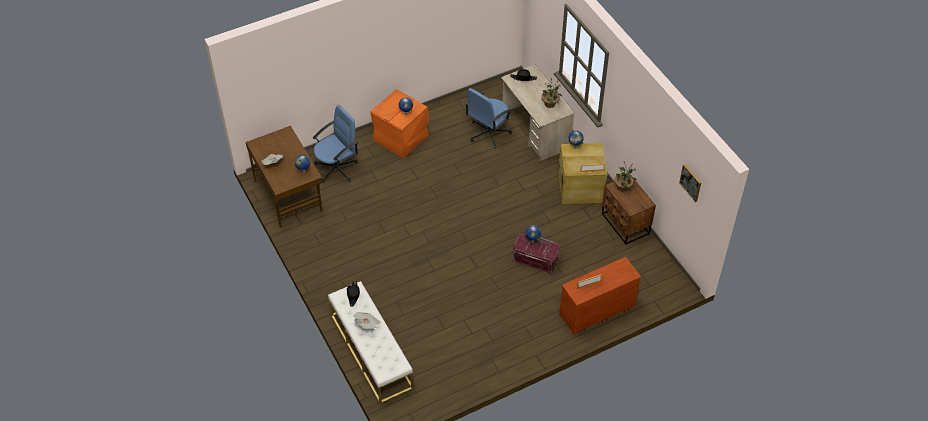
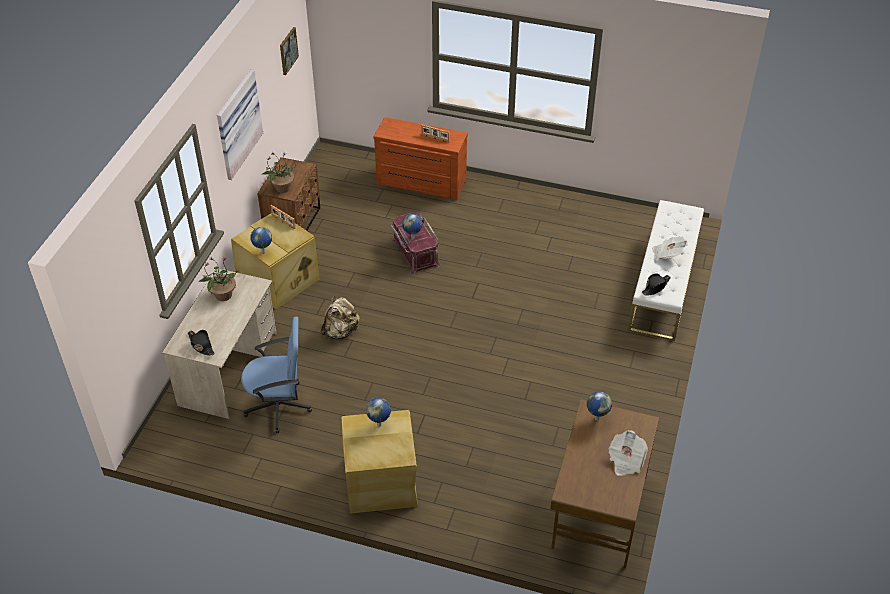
camera: 135 degrees left, 5 degrees down
blue office chair [313,105,358,183] -> none
orange storage box [370,89,429,158] -> beige storage box [341,410,418,514]
none -> picture [217,69,263,180]
none -> beige backpack [321,296,360,339]

